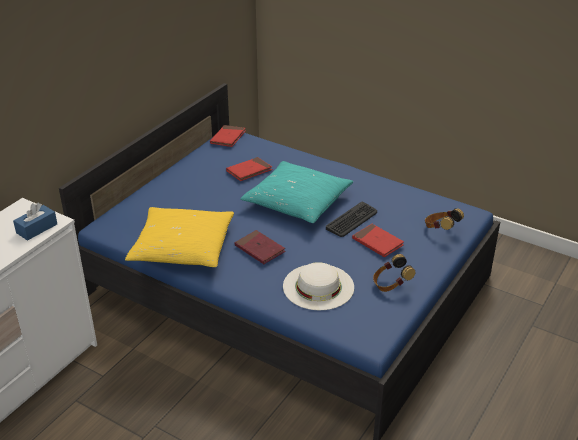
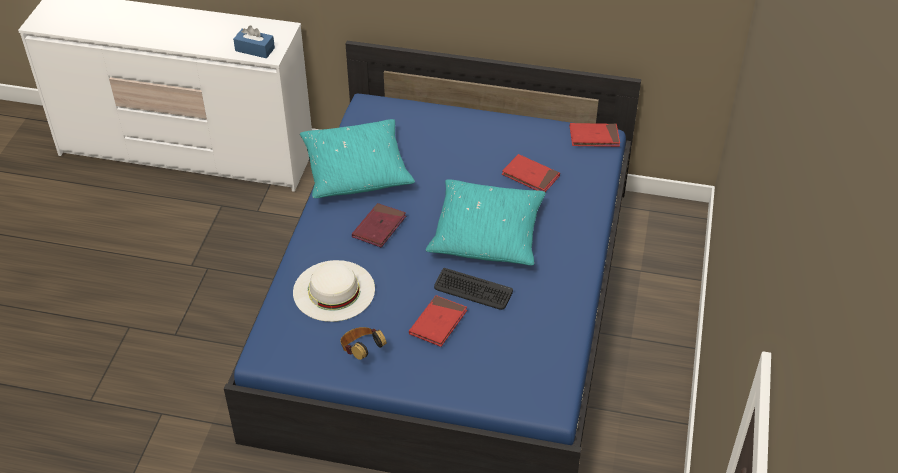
camera: 70 degrees right, 10 degrees up
yellow pillow [125,207,234,267] -> turquoise pillow [300,119,415,198]
headphones [425,208,464,230] -> none

